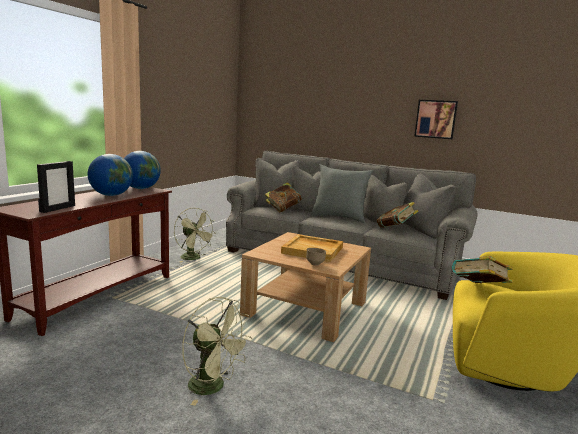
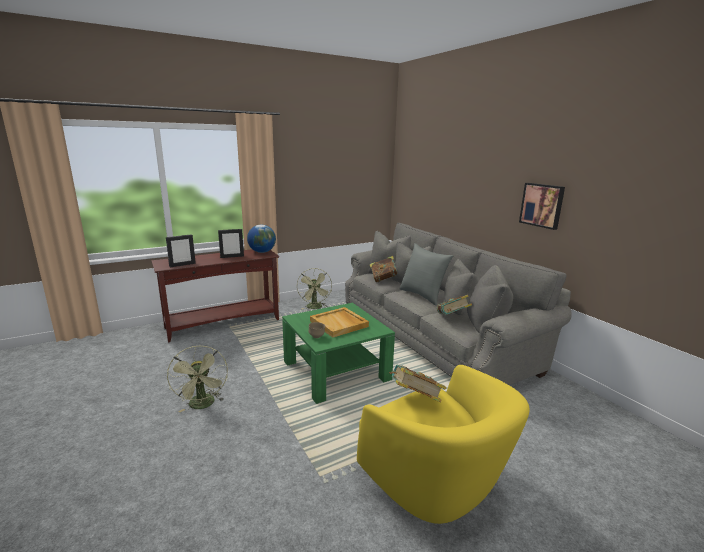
camera: 35 degrees right, 5 degrees up
globe [88,154,133,196] -> picture frame [218,229,244,258]
brown coffee table [240,232,371,342] -> green coffee table [282,303,395,404]

